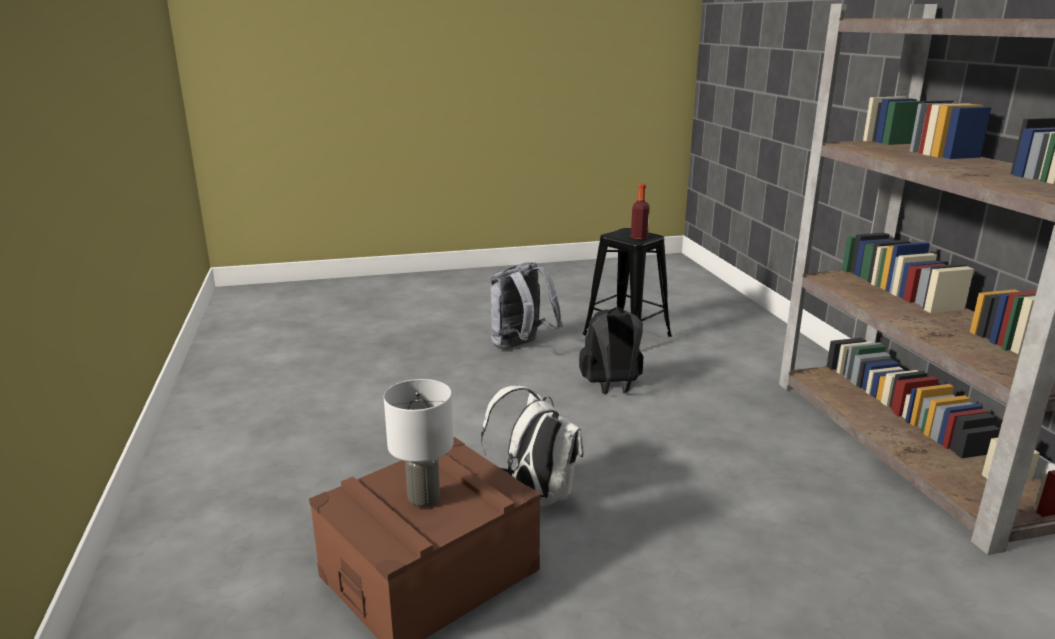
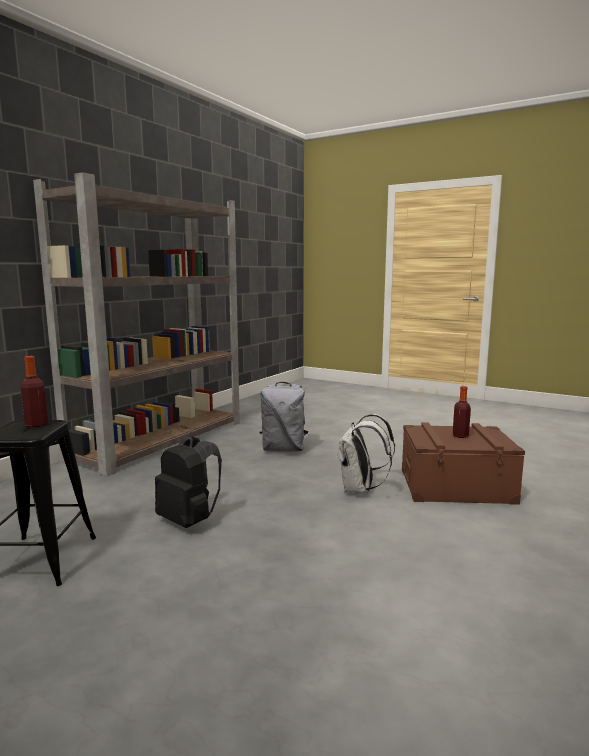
camera: 135 degrees left, 10 degrees down
white table lamp [384,379,454,508] -> bottle [453,386,471,438]
grey backpack [491,262,563,349] -> grey backpack moved to [260,382,308,452]

